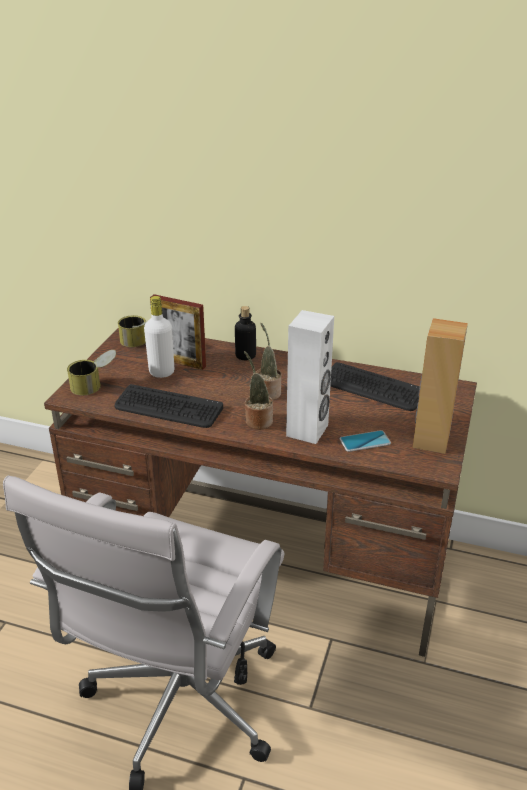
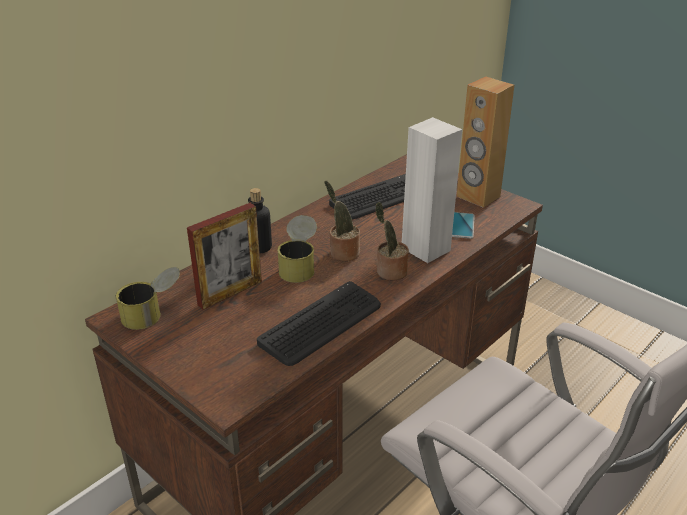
camera: 65 degrees left, 0 degrees up
can [67,350,116,395] -> can moved to [277,215,317,283]
white bottle [144,296,174,378] -> none

